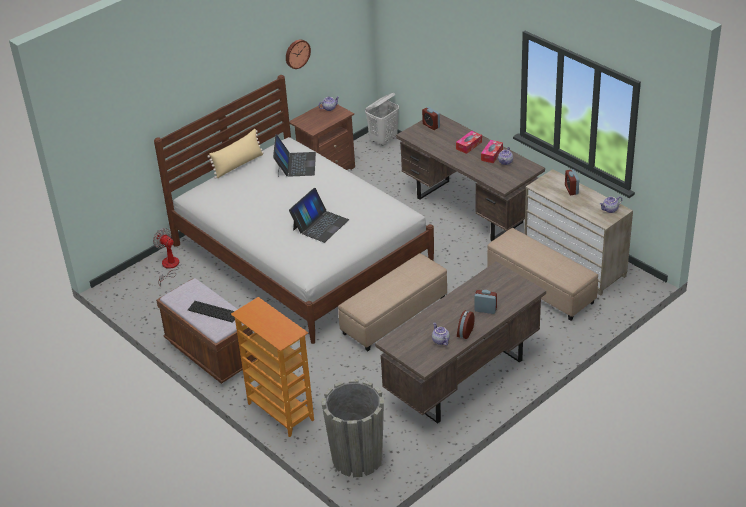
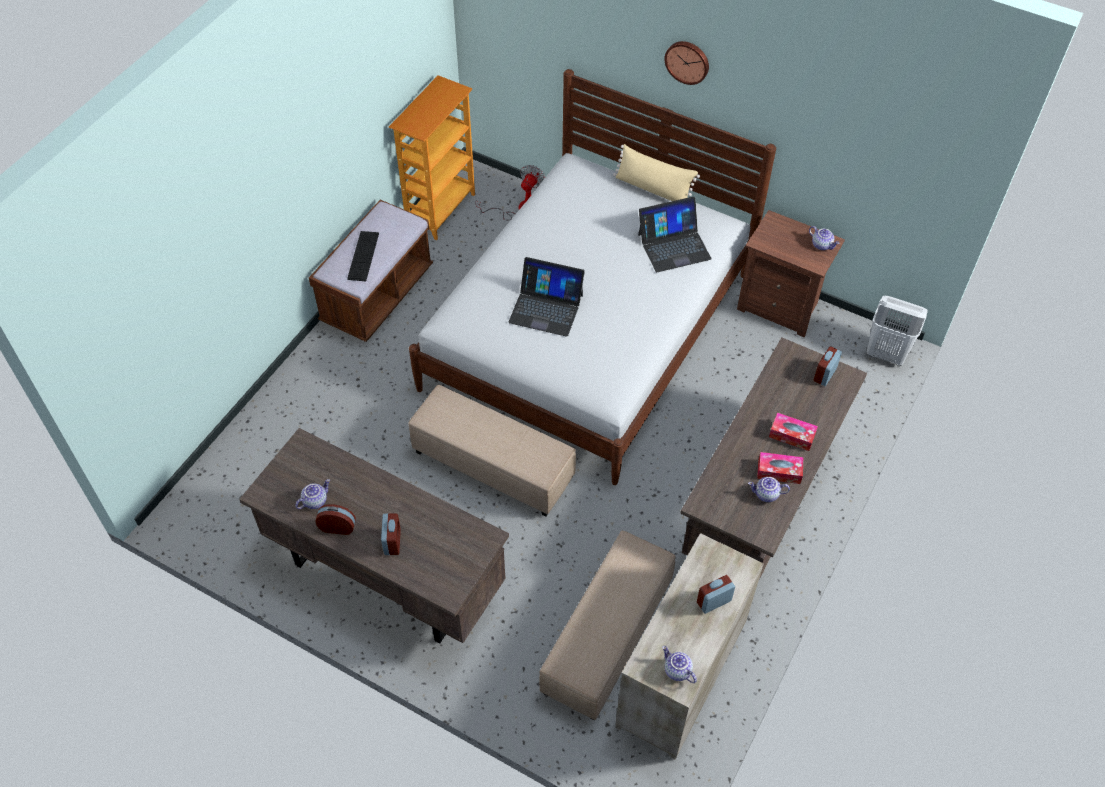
camera: 70 degrees right, 15 degrees up
bookcase [231,297,314,437] -> bookcase moved to [389,75,475,240]
wall clock [286,39,311,69] -> wall clock moved to [664,41,709,85]
grey planter [322,379,384,477] -> none

